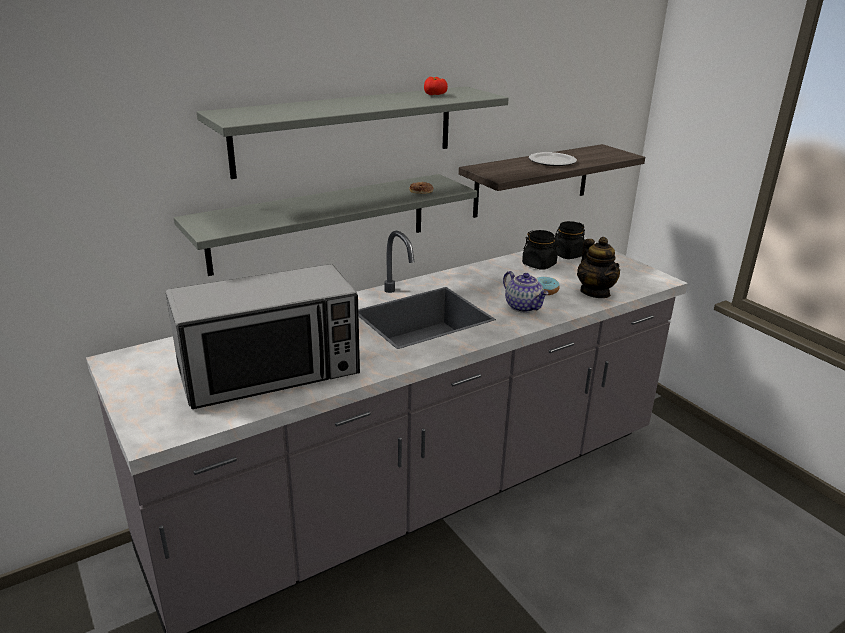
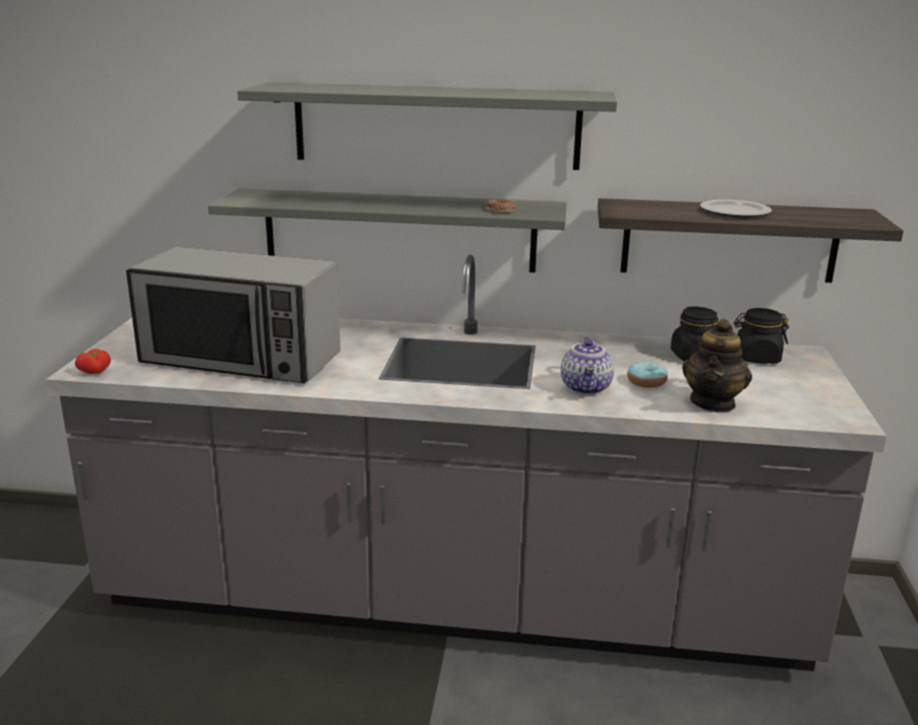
camera: 40 degrees right, 5 degrees down
tomato [424,77,448,95] -> tomato moved to [75,349,111,374]

